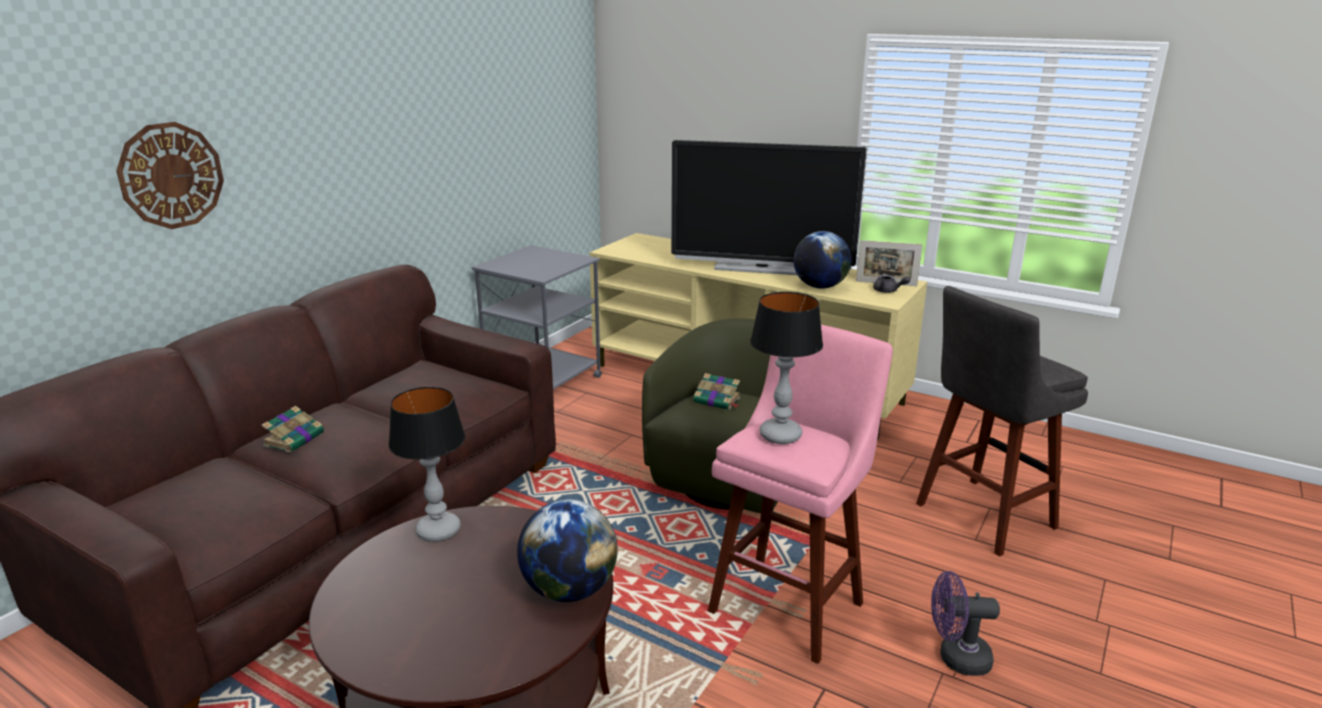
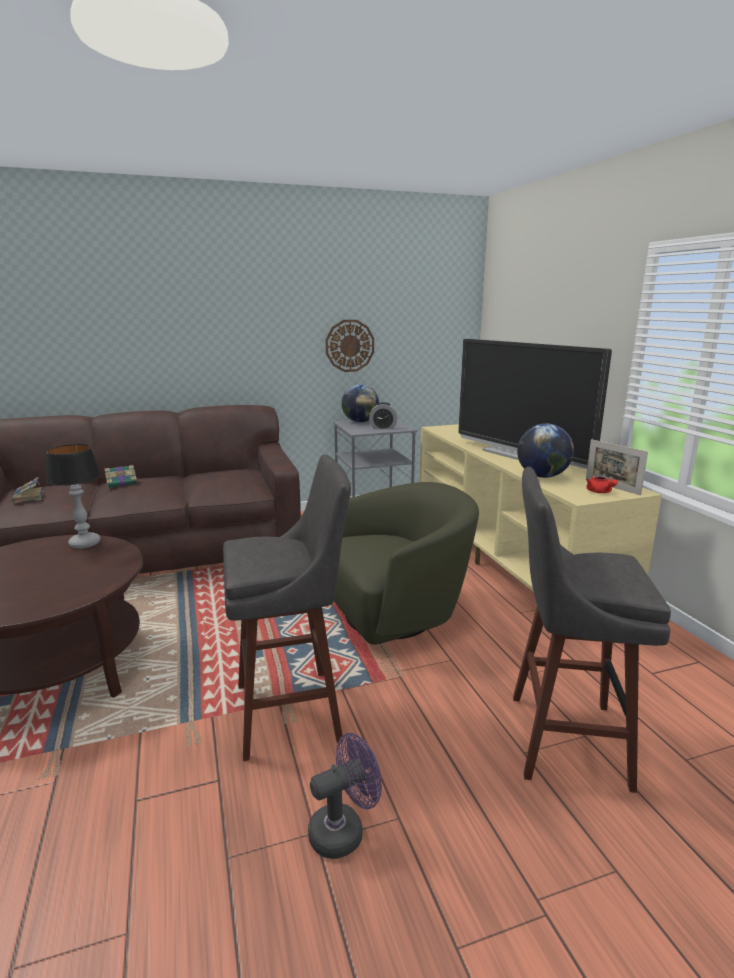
camera: 40 degrees right, 5 degrees down
wall clock [116,122,224,229] -> wall clock moved to [326,320,374,372]
globe [517,500,618,602] -> globe moved to [342,384,379,422]
book [694,373,740,410] -> book moved to [12,477,44,503]
pink stool [708,325,893,664] -> grey stool [223,454,351,761]
table lamp [750,292,823,444] -> none
grey teapot [873,274,910,293] -> red teapot [586,475,618,493]
purple fan [931,571,1000,676] -> purple fan turned 105 degrees clockwise [308,733,382,859]
none -> alarm clock [369,402,398,430]

